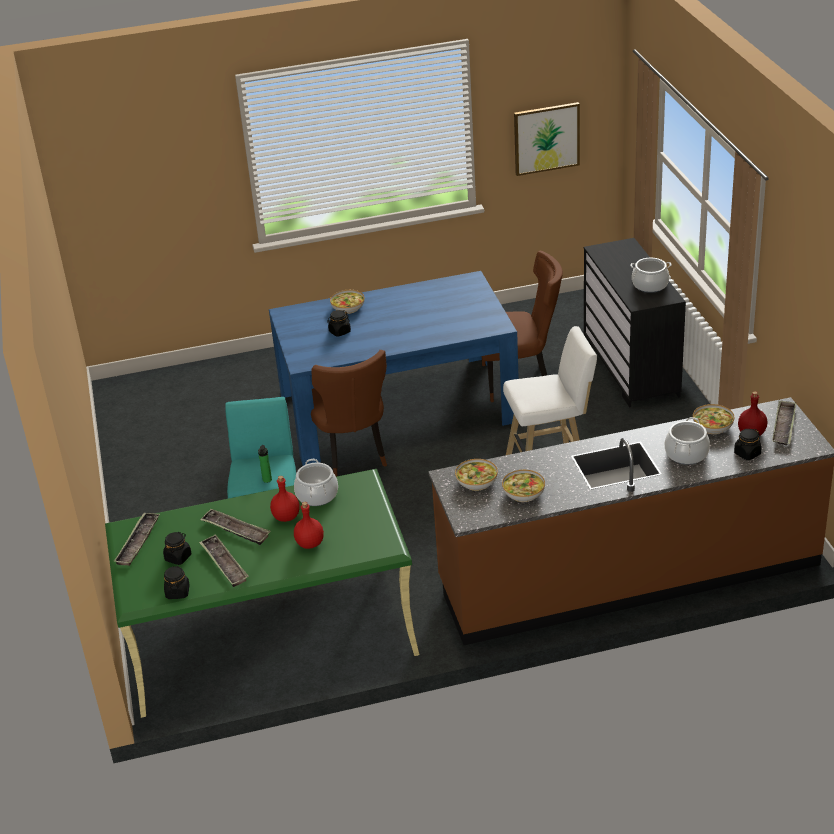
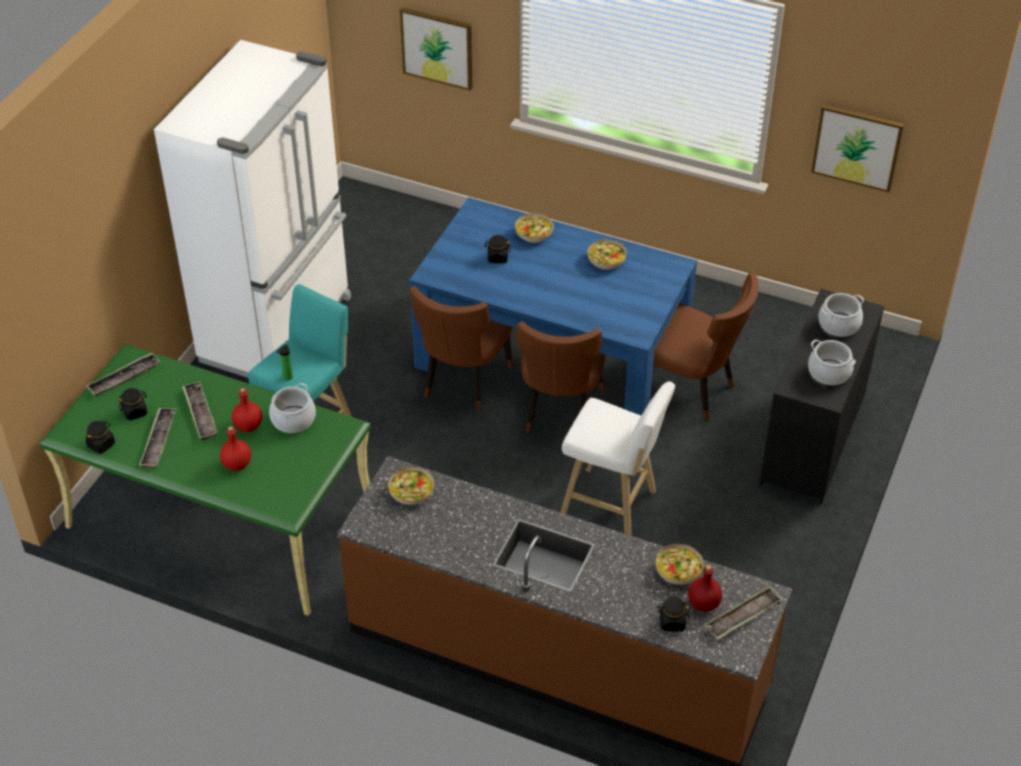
camera: 35 degrees right, 10 degrees up
bowl [502,470,545,502] -> bowl moved to [587,239,627,270]
cooking pot [665,417,710,465] -> cooking pot moved to [818,293,864,337]
none -> white fridge [154,40,351,378]
none -> picture [400,8,472,91]
none -> brown chair [516,321,606,433]

